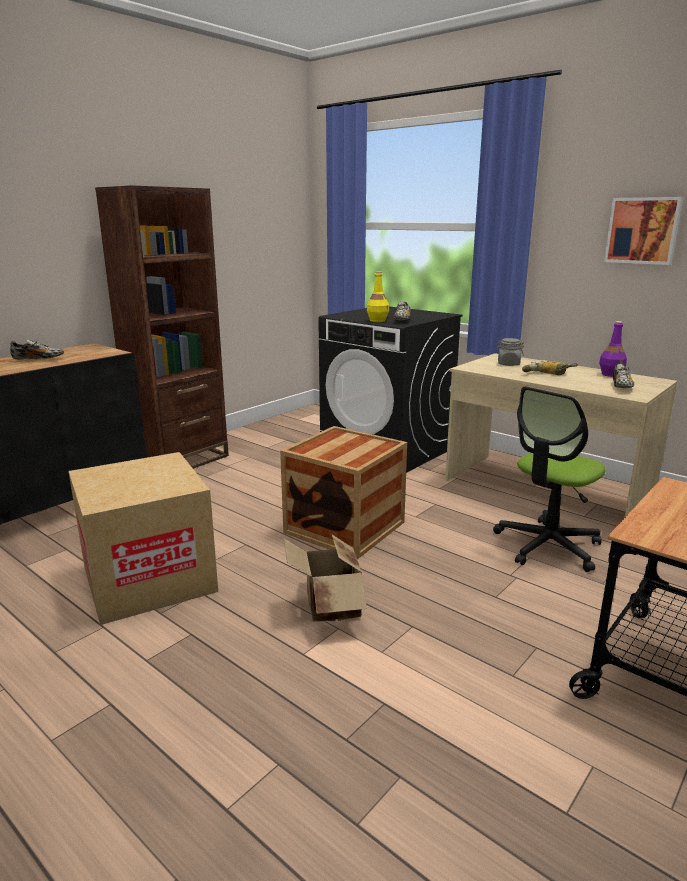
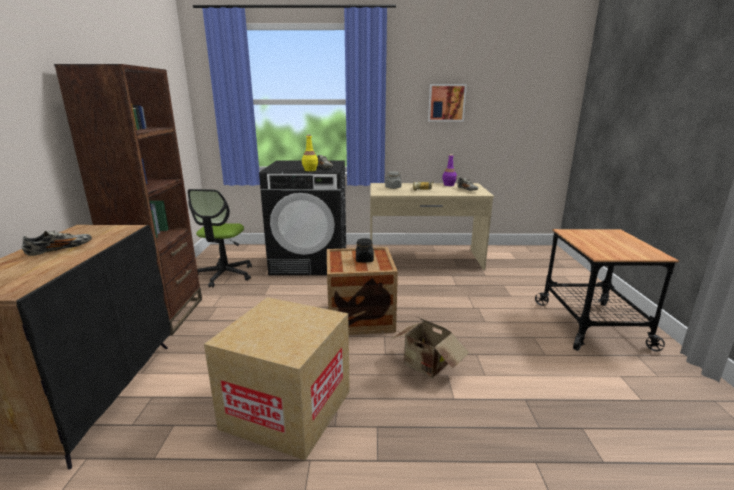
camera: 40 degrees left, 0 degrees up
office chair [493,386,605,572] -> office chair moved to [188,189,252,287]
none -> black jar [356,238,374,262]

